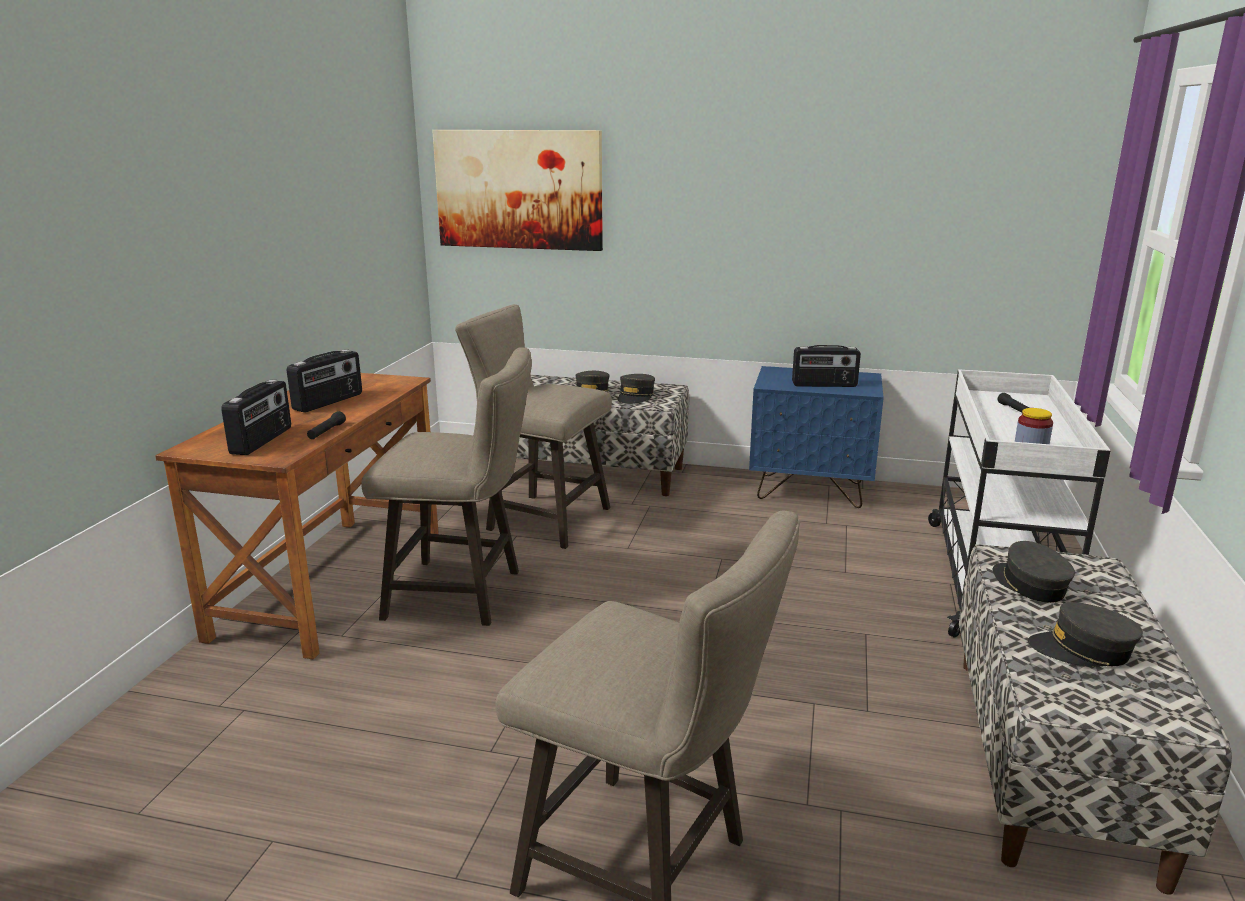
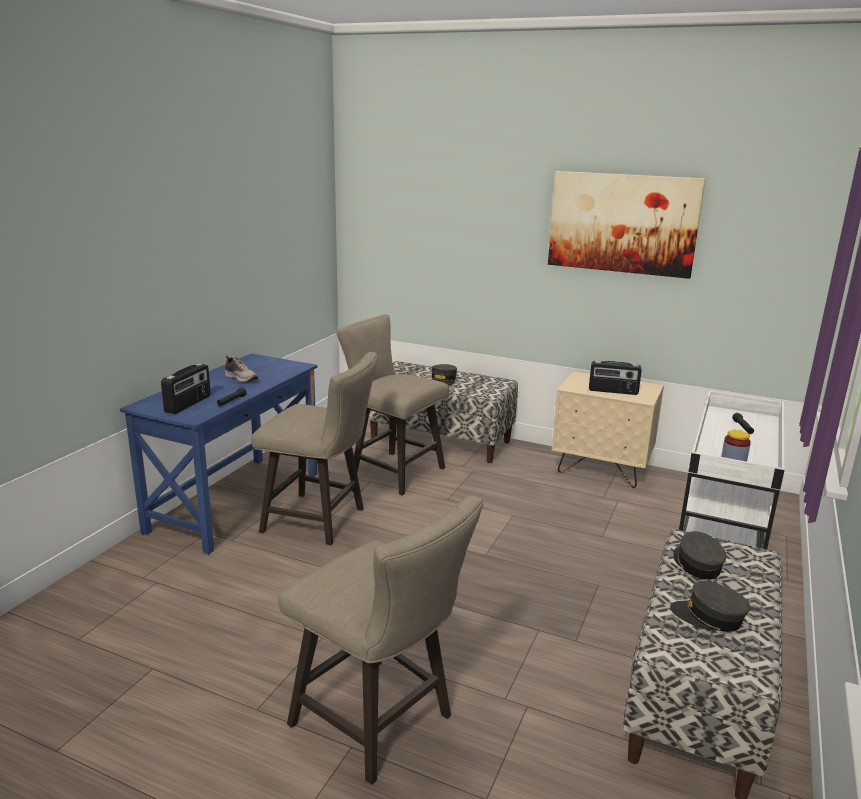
camera: 10 degrees right, 0 degrees up
brown desk [155,373,439,659] -> blue desk [120,353,318,554]
radio [287,349,362,412] -> shoe [225,356,258,382]
picture [432,130,603,251] -> picture moved to [548,171,705,279]
grey cap [617,374,655,404] -> none
blue nightstand [749,366,884,508] -> beige nightstand [552,371,664,488]

